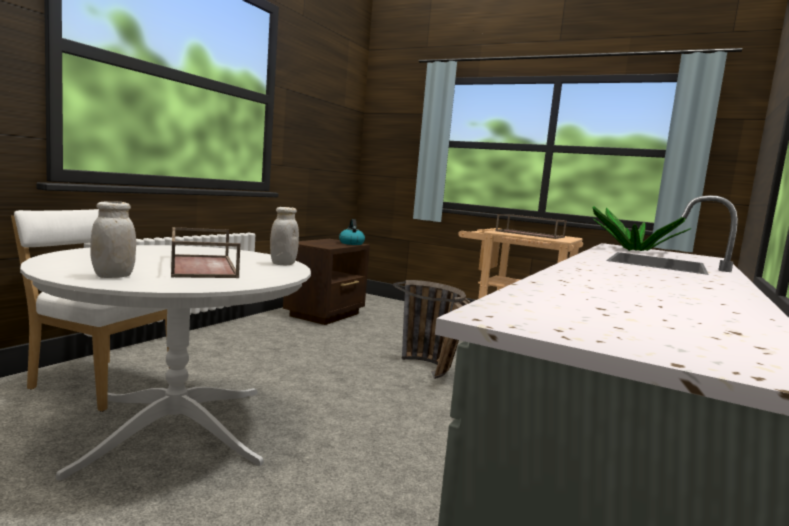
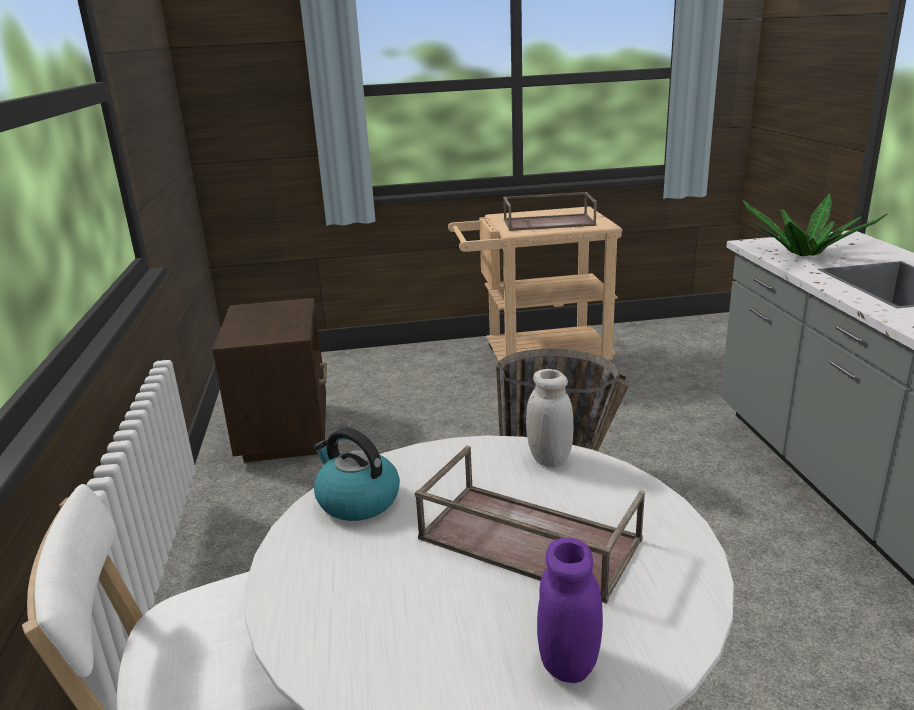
camera: 35 degrees left, 15 degrees up
white jar [90,201,136,278] -> purple jar [537,538,603,683]
kettle [339,219,365,245] -> kettle moved to [314,427,400,521]

